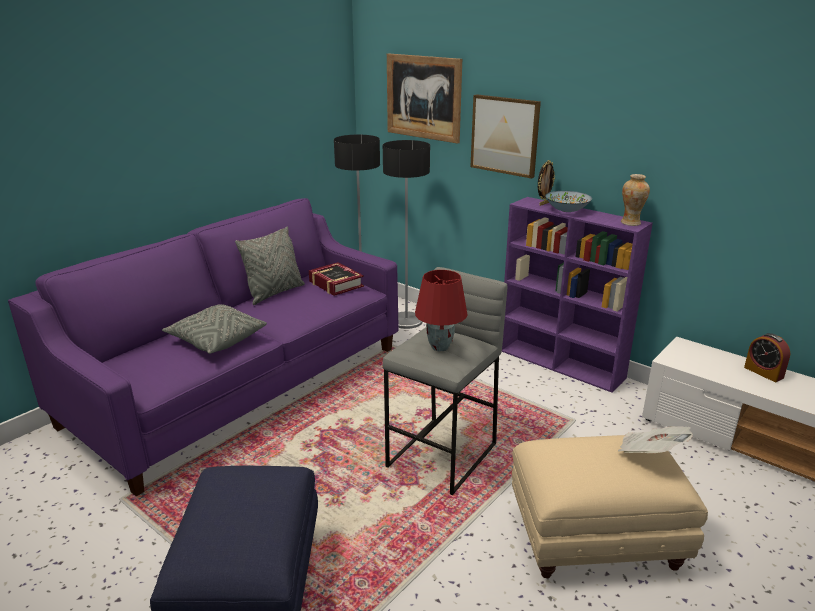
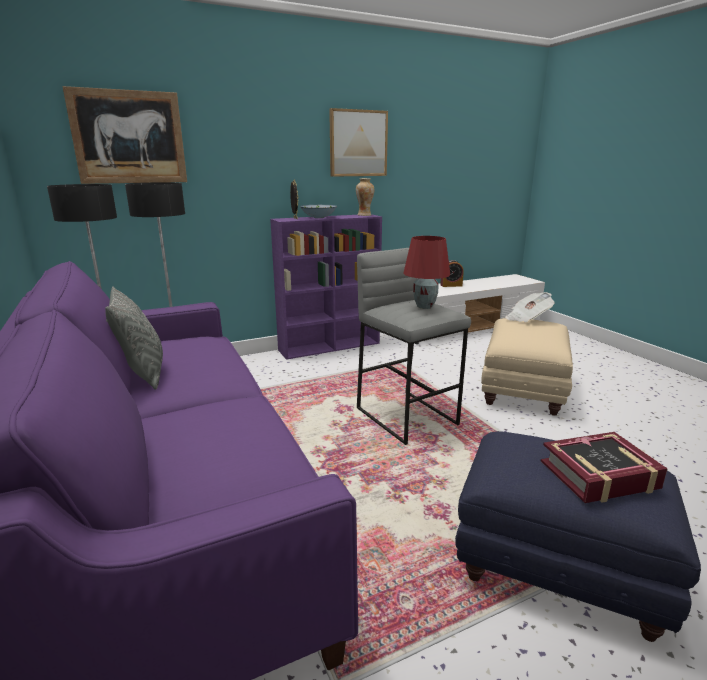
camera: 65 degrees left, 5 degrees down
grey pillow [162,304,267,354] -> none
book [309,262,364,296] -> book moved to [541,432,668,503]
picture [470,94,541,179] -> picture moved to [329,108,388,177]

